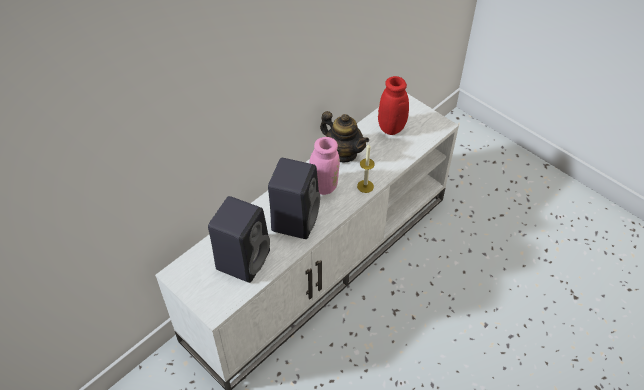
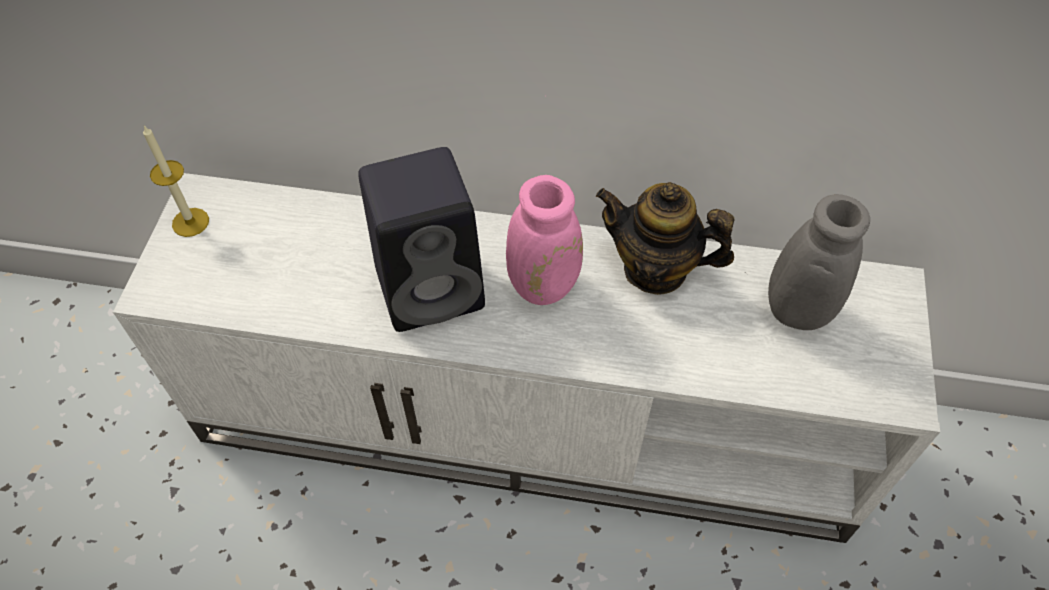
camera: 55 degrees right, 5 degrees up
black speaker [208,196,270,283] -> none
teapot [320,111,369,162] -> teapot turned 105 degrees clockwise [596,182,734,295]
candle [357,144,375,193] -> candle moved to [143,126,209,237]
red vase [378,76,409,135] -> grey vase [745,194,870,330]

